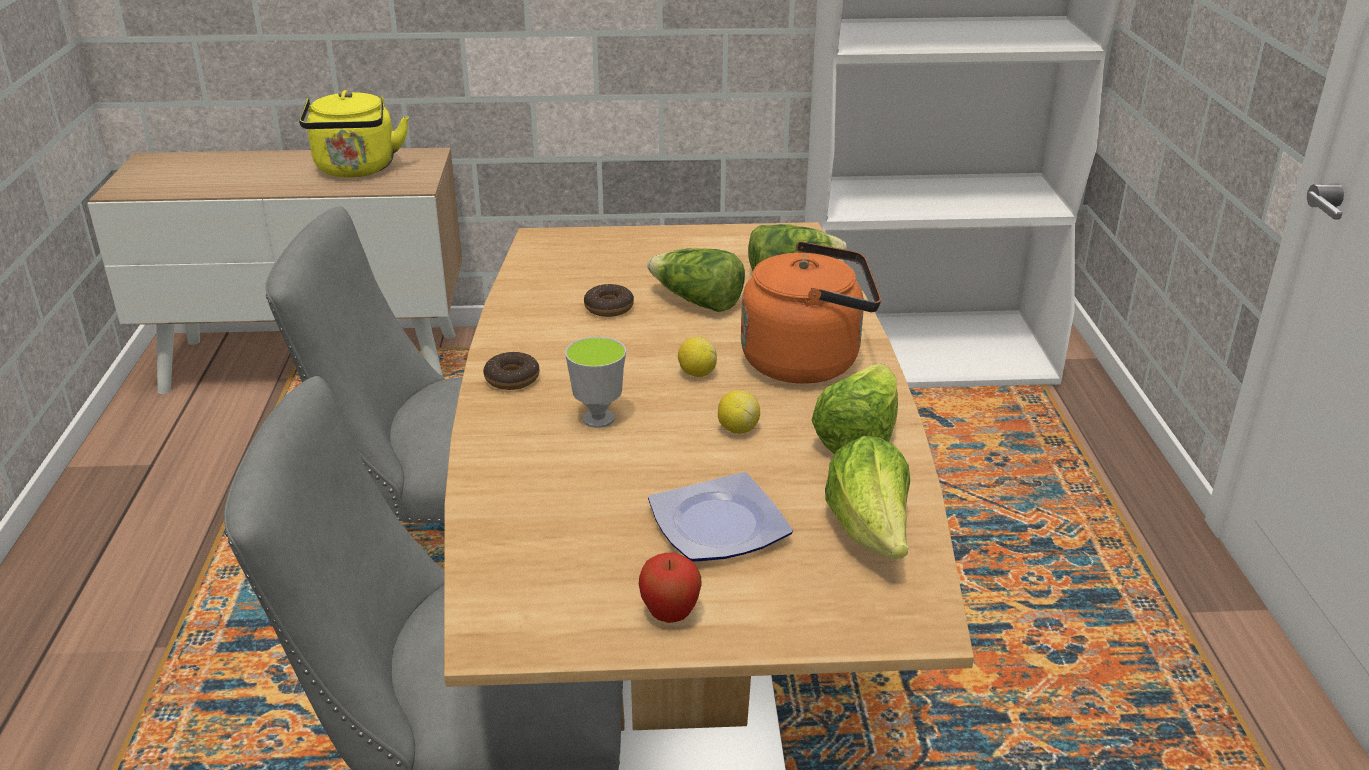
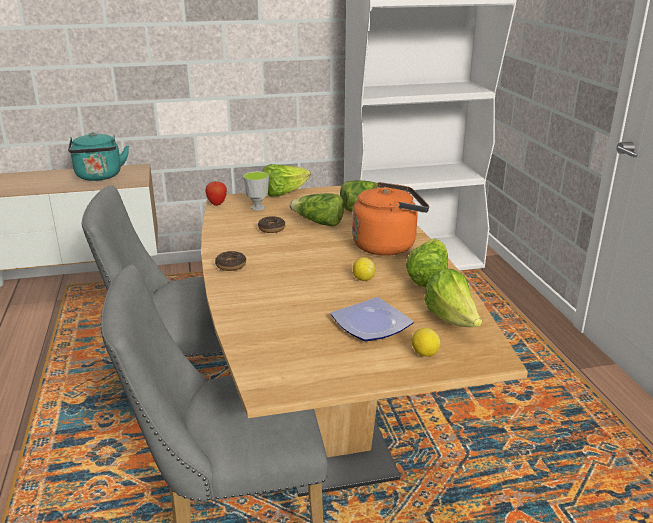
camera: 10 degrees left, 5 degrees down
yellow kettle [299,90,409,177] -> turquoise kettle [68,132,129,181]
cup [565,337,626,428] -> cup moved to [243,171,269,210]
apple [639,553,702,623] -> apple moved to [205,181,227,206]
lemon [678,337,717,377] -> lemon moved to [412,328,440,357]
none -> lettuce [262,164,311,196]

